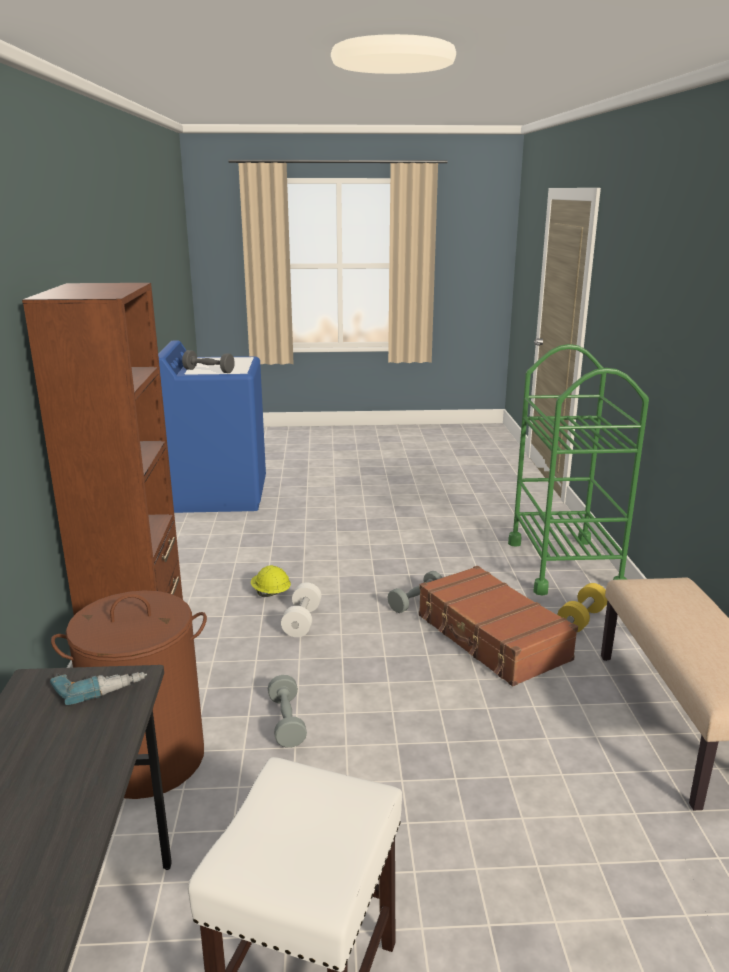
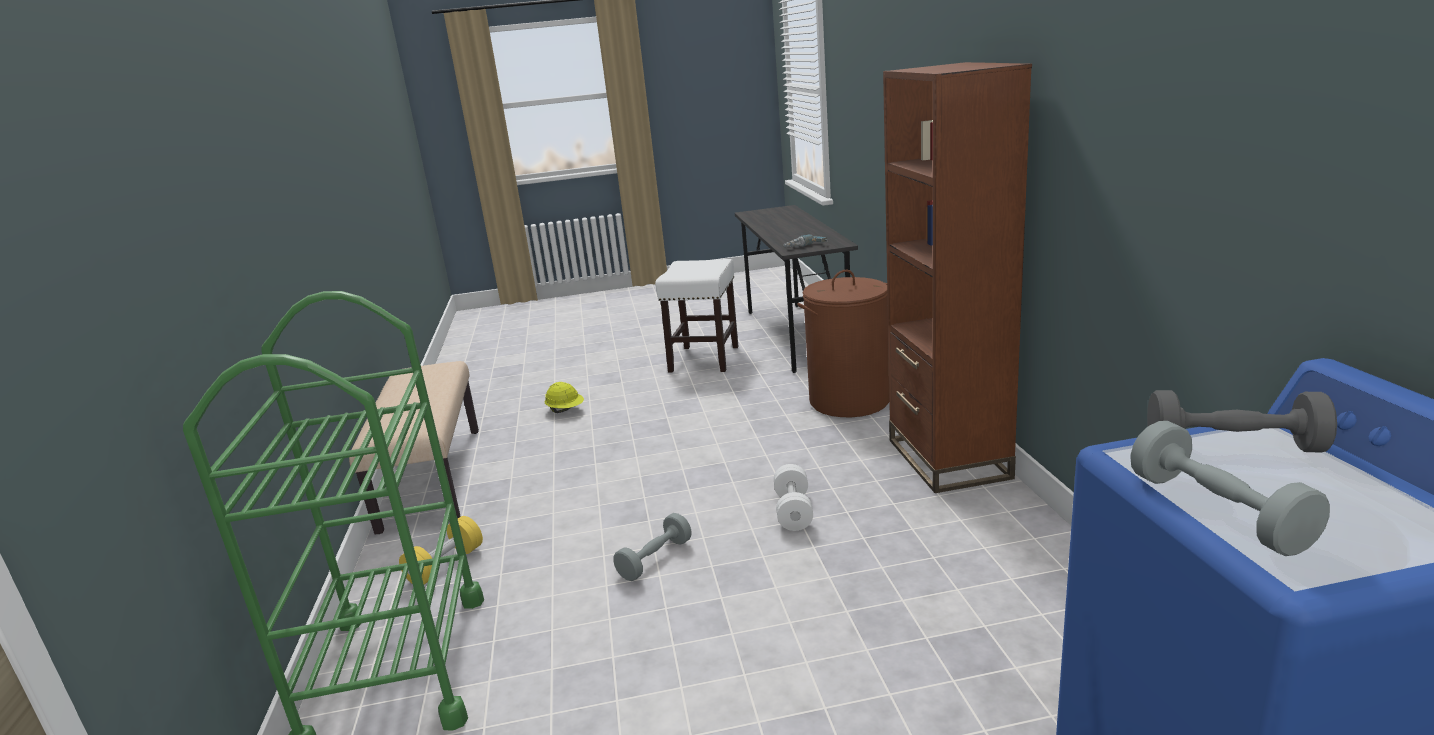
camera: 175 degrees right, 0 degrees up
yellow hard hat [251,565,291,597] -> yellow hard hat moved to [544,382,584,413]
grey dumbbell [268,675,307,748] -> grey dumbbell moved to [1130,421,1330,556]
brown suitcase [419,566,578,686] -> none

